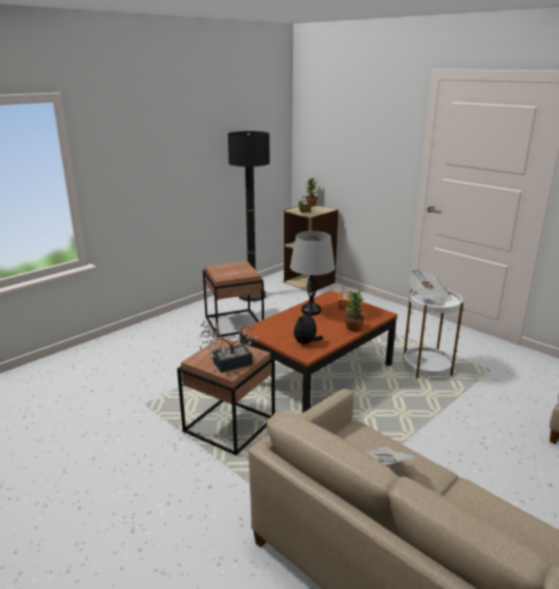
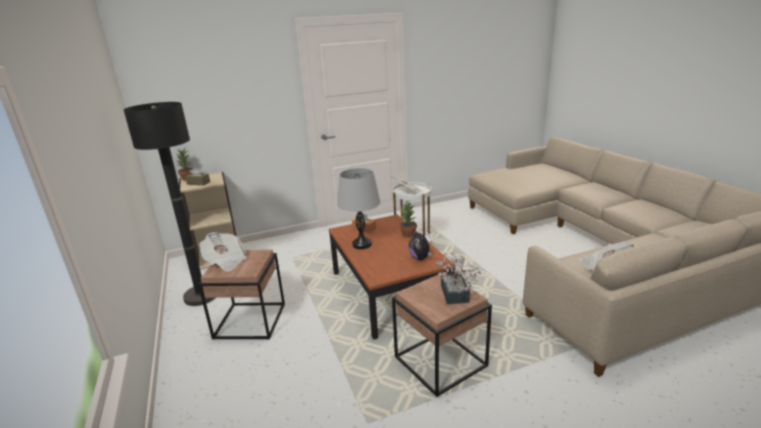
camera: 65 degrees left, 0 degrees up
none -> newspaper [199,232,247,271]

